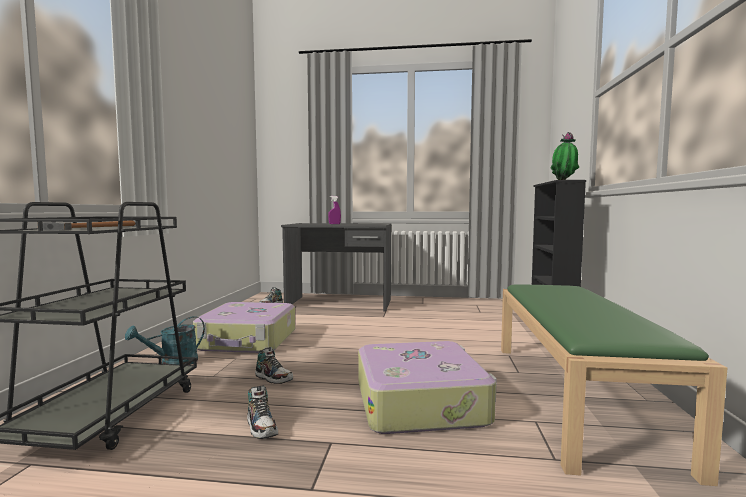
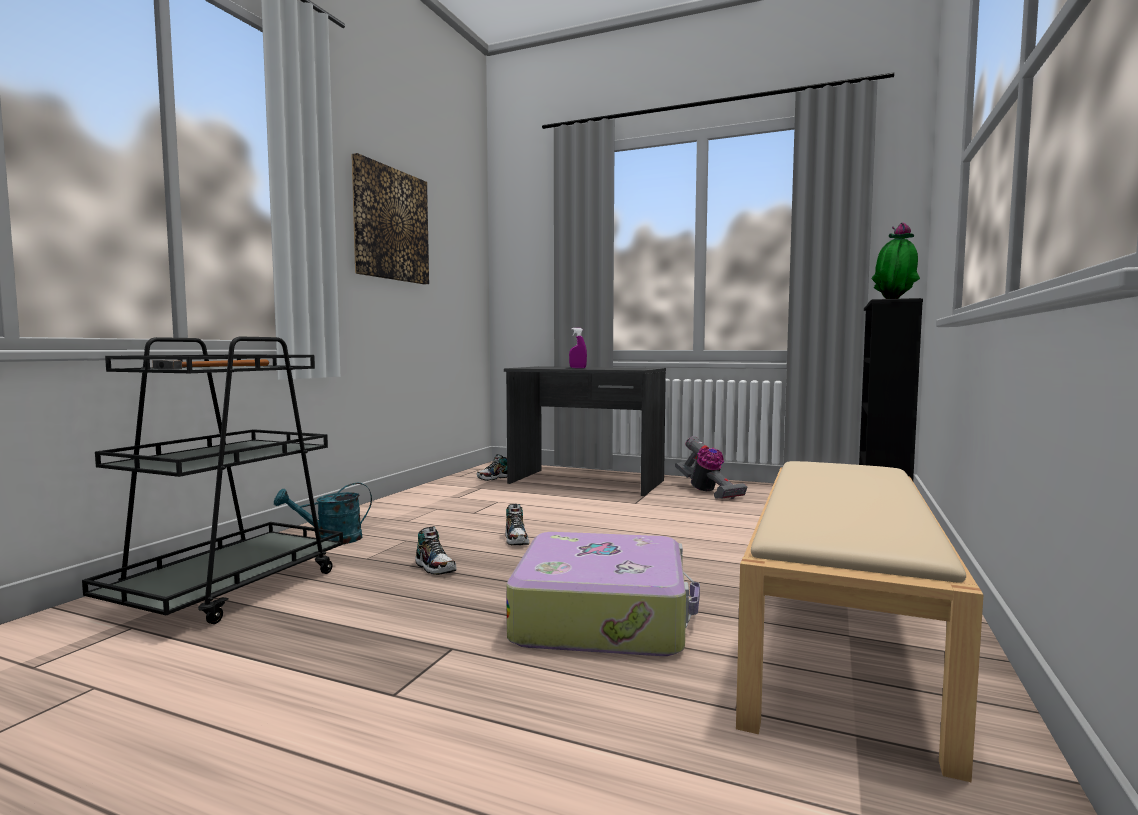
camera: 15 degrees right, 0 degrees up
suitcase [193,302,295,353] -> none
shoe [247,385,278,439] -> shoe moved to [505,504,529,545]
green bench [501,284,727,486] -> beige bench [736,461,983,782]
none -> picture [351,153,429,284]
none -> vacuum cleaner [675,436,748,499]

